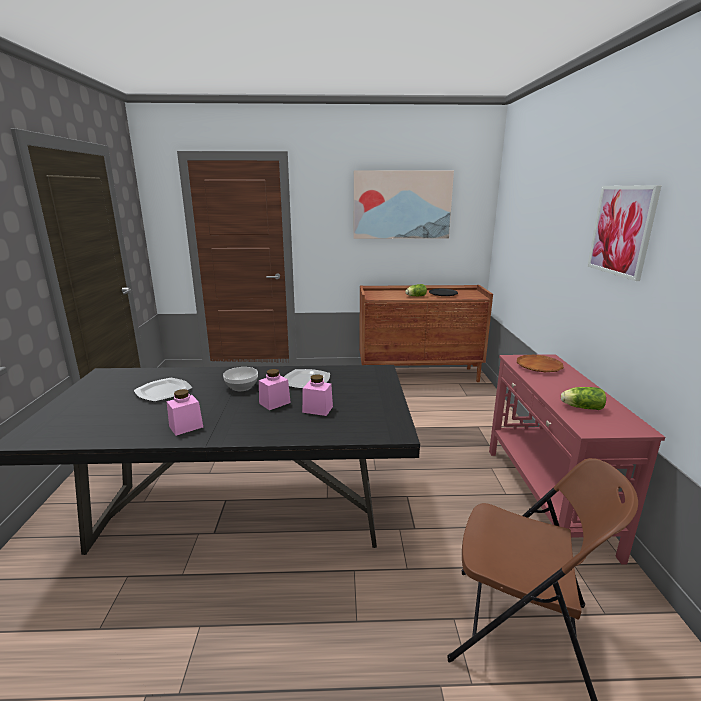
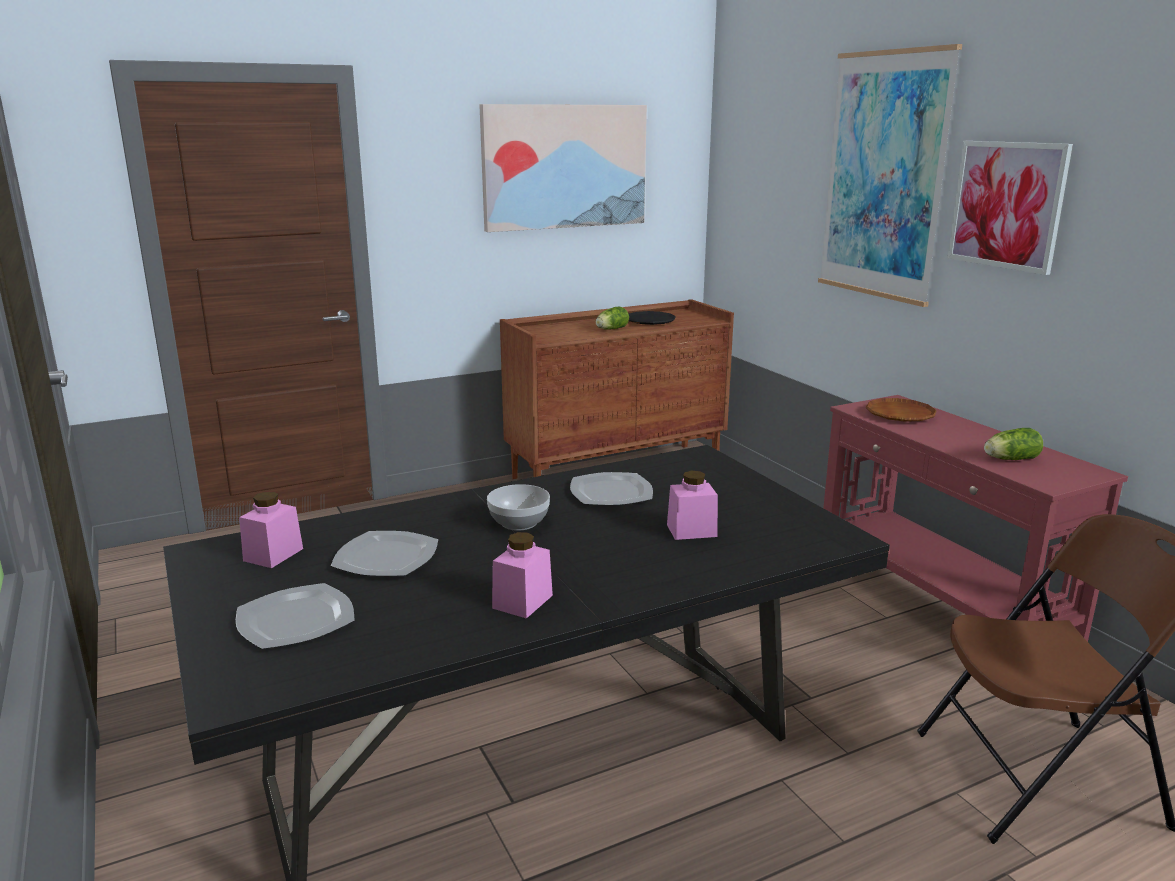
camera: 25 degrees left, 0 degrees up
pink jar [259,369,291,410] -> pink jar moved to [239,492,303,568]
none -> plate [236,583,354,649]
none -> picture [818,44,962,307]

